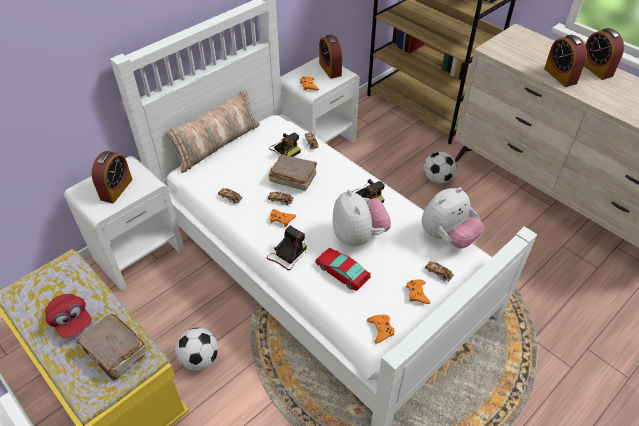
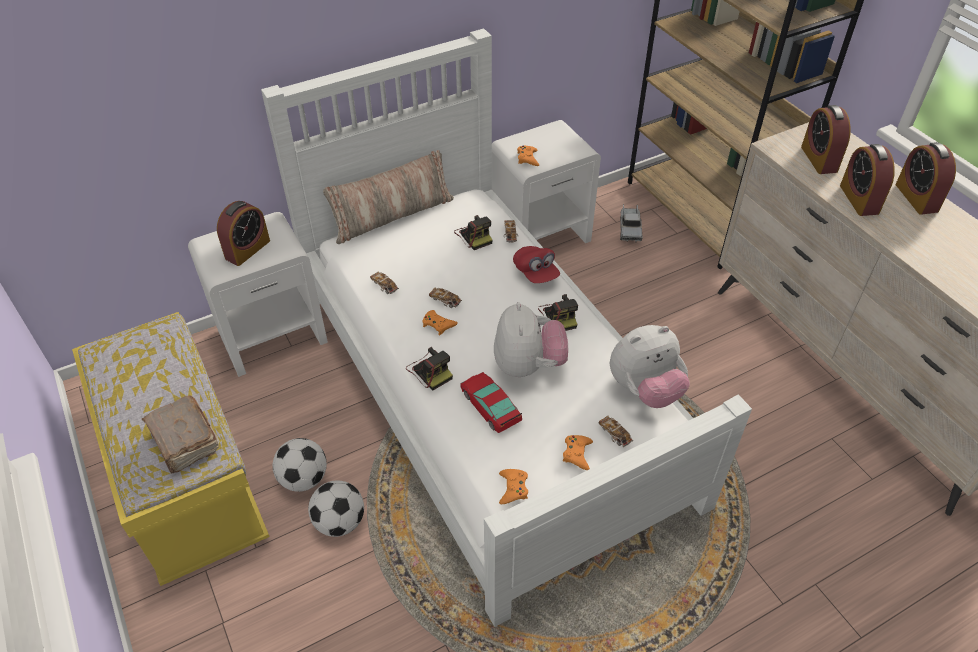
camera: 15 degrees right, 0 degrees up
red cap [45,294,92,338] -> red cap moved to [513,246,560,283]
camera [267,226,307,270] -> camera turned 90 degrees clockwise [406,347,453,390]
brown book [269,154,317,191] -> none
alarm clock [319,35,342,79] -> alarm clock moved to [801,105,851,174]
football [424,151,456,184] -> football moved to [308,481,364,537]
none -> toy truck [620,204,643,242]

